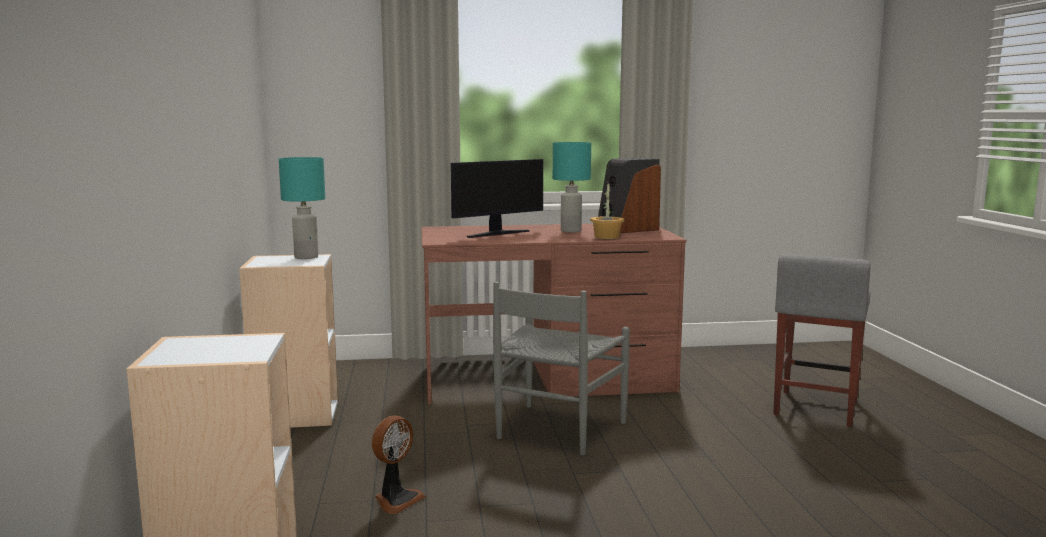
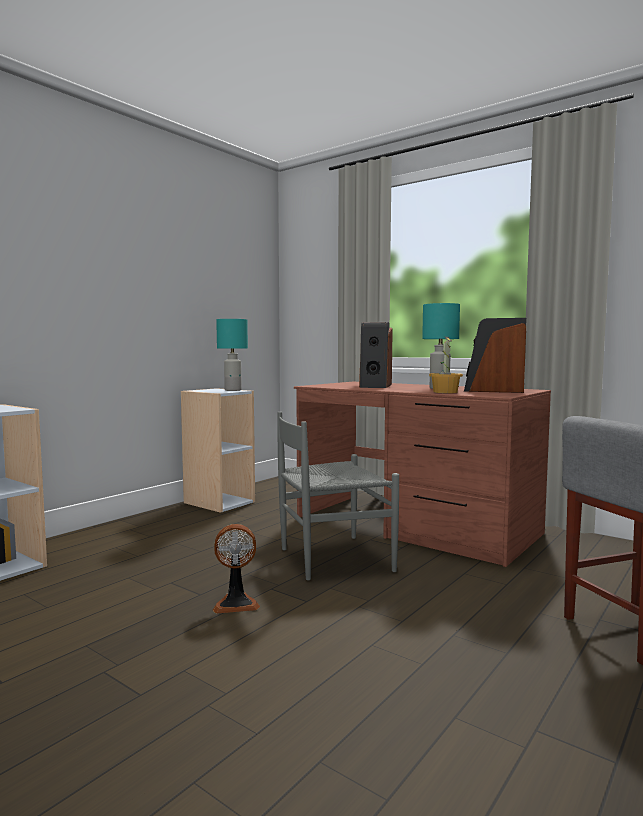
camera: 45 degrees right, 5 degrees down
fan [372,416,426,514] -> fan moved to [213,524,260,614]
monitor [451,159,543,238] -> speaker [359,322,393,388]

